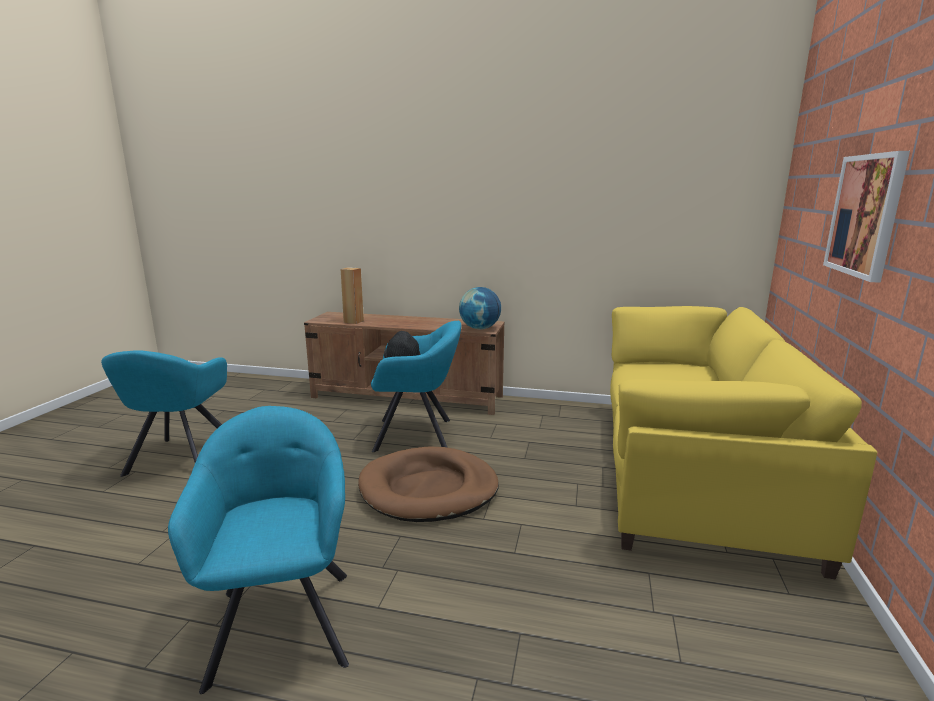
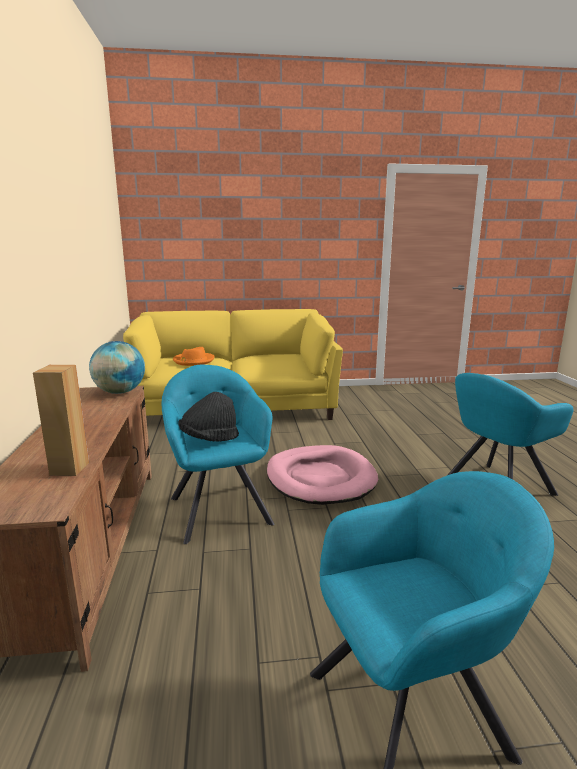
camera: 110 degrees left, 0 degrees up
brown dog bed [358,447,499,522] -> pink dog bed [267,445,378,505]
picture [823,151,910,283] -> none
none -> orange hat [173,347,215,366]

